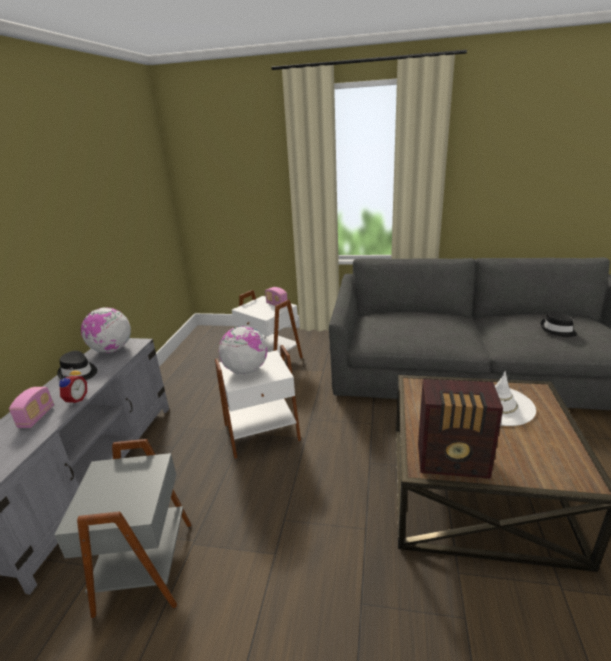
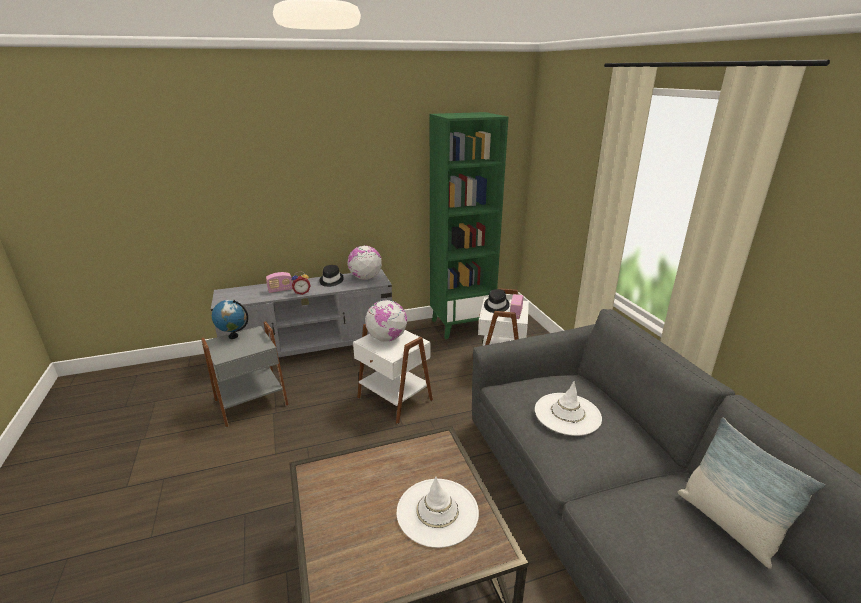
camera: 60 degrees right, 0 degrees up
radio [418,379,503,479] -> none
black hat [541,311,577,337] -> black hat moved to [484,289,510,313]
none -> globe [212,300,248,339]
none -> green bookcase [430,112,508,339]
none -> white hat [535,381,602,436]
none -> pillow [678,418,826,569]

